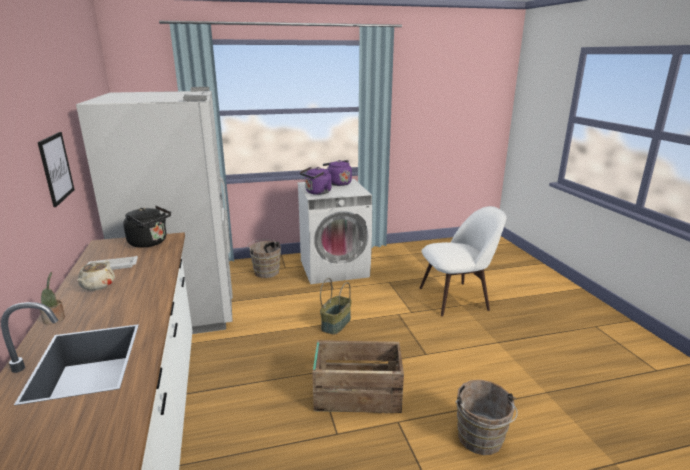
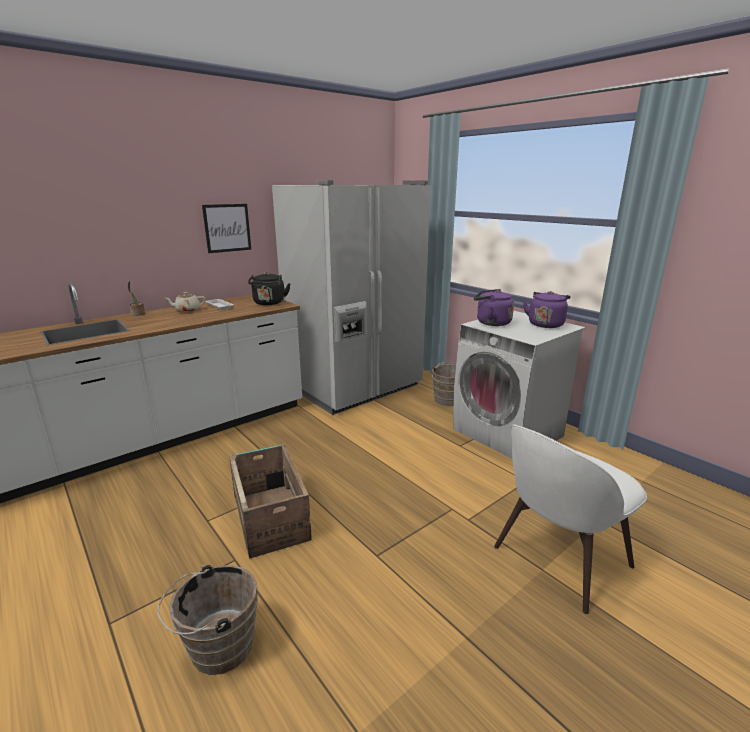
camera: 65 degrees right, 0 degrees up
basket [320,278,352,335] -> none
white chair [419,206,506,317] -> white chair turned 90 degrees clockwise [494,424,647,614]

